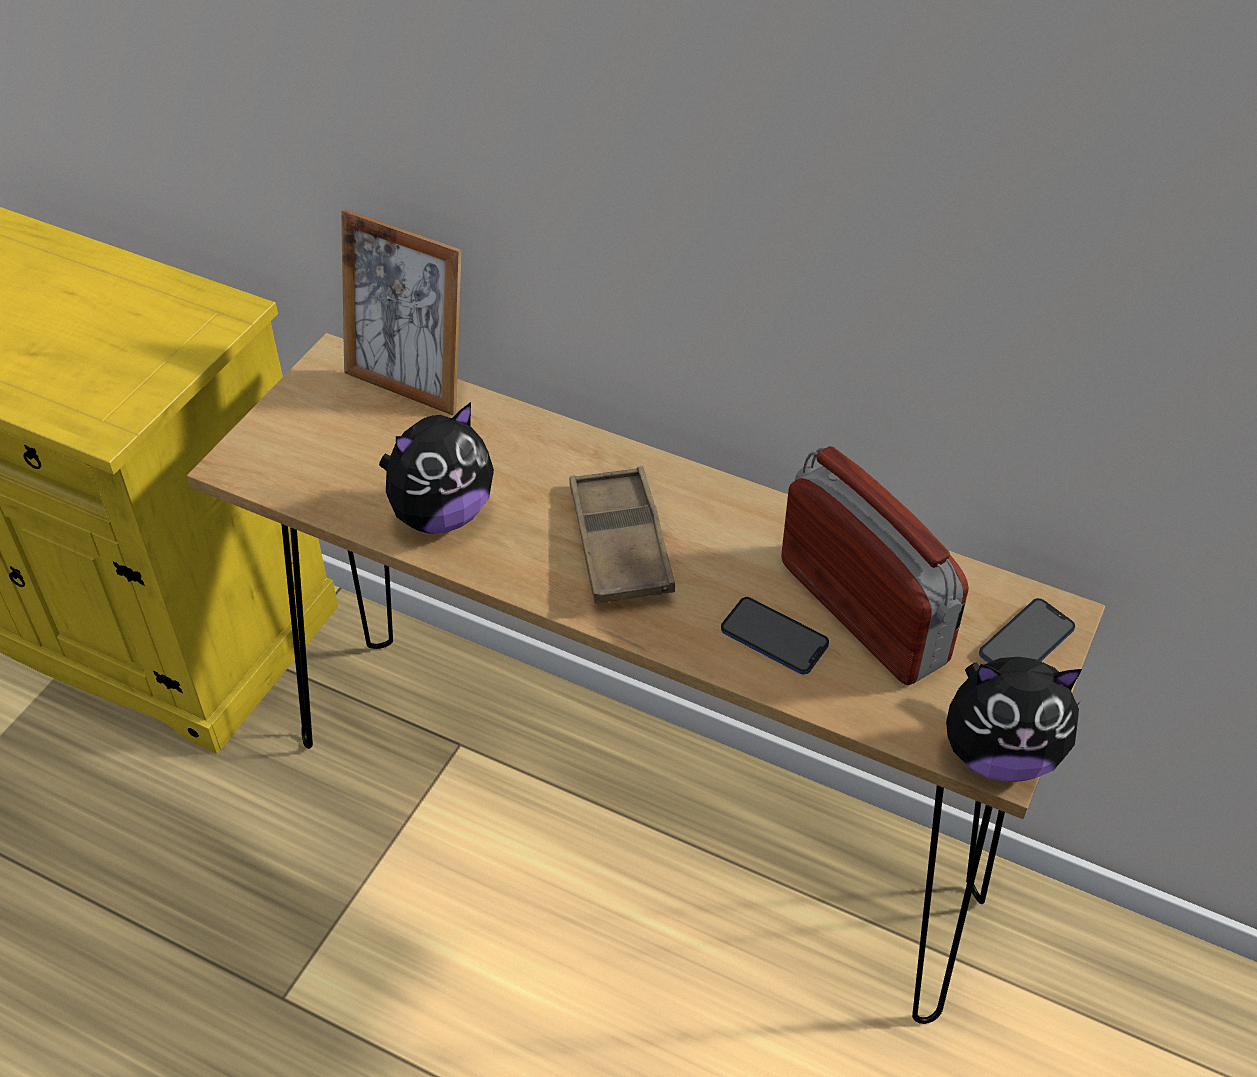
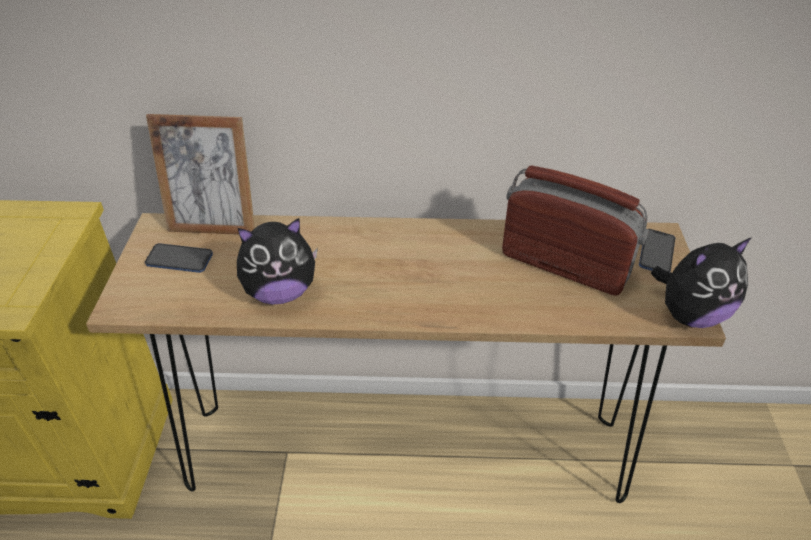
camera: 25 degrees left, 5 degrees down
plush toy [379,402,494,534] -> plush toy turned 45 degrees clockwise [237,218,318,305]
brown tray [569,466,675,603] -> none
phone [721,597,829,675] -> phone moved to [145,243,213,273]

